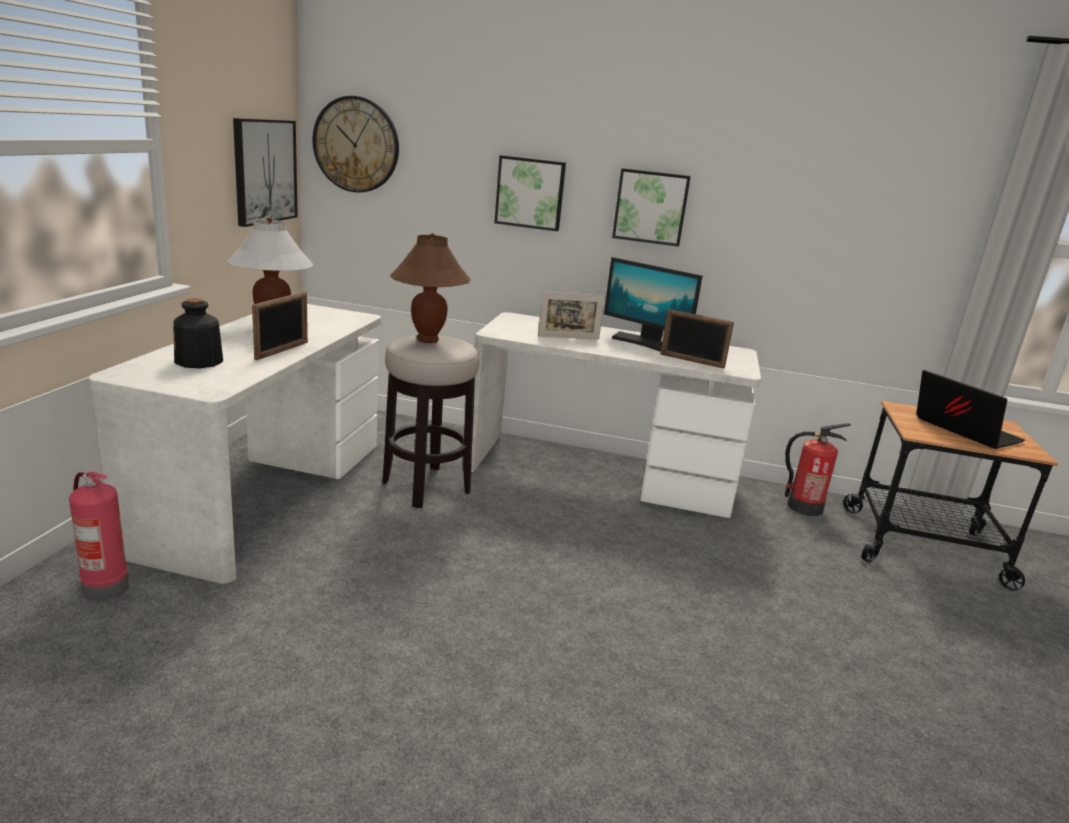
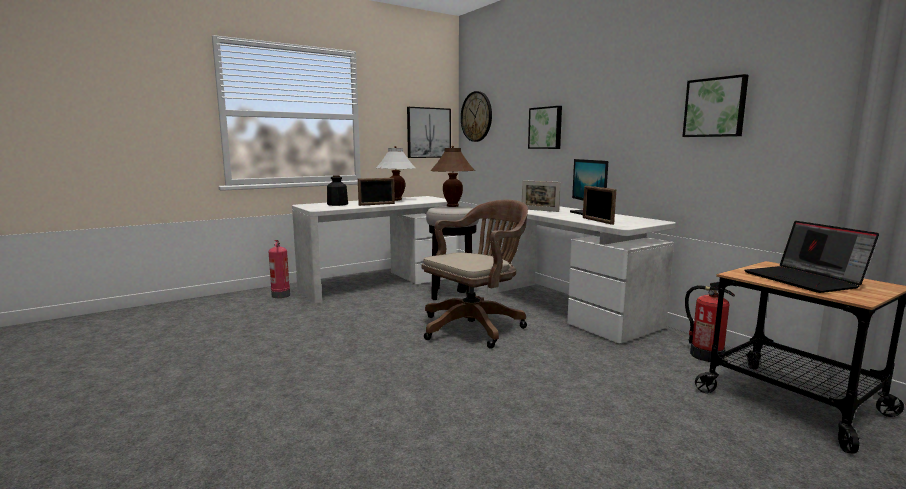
camera: 45 degrees right, 10 degrees down
picture [612,168,691,247] -> picture moved to [682,74,748,137]
laptop [916,370,1025,449] -> laptop turned 150 degrees clockwise [745,221,879,293]
none -> brown office chair [422,200,528,349]

